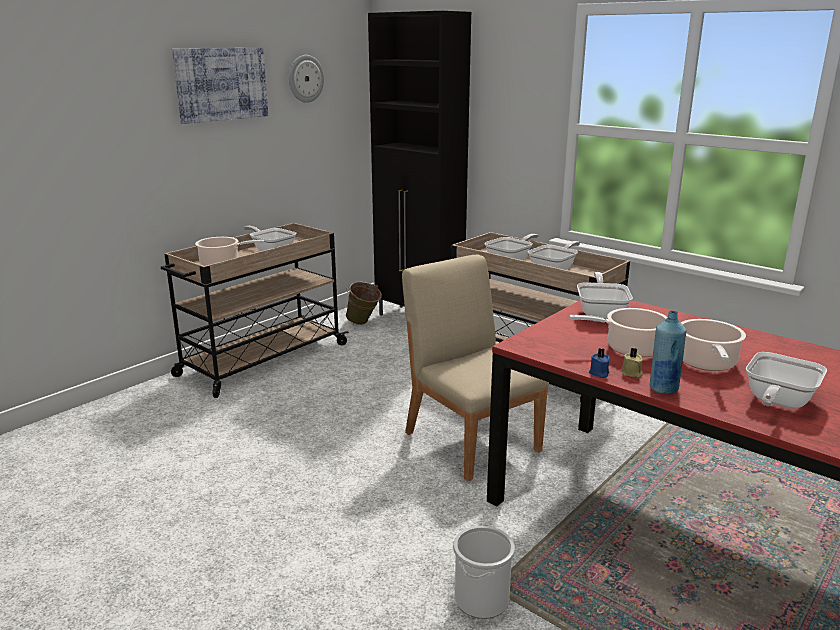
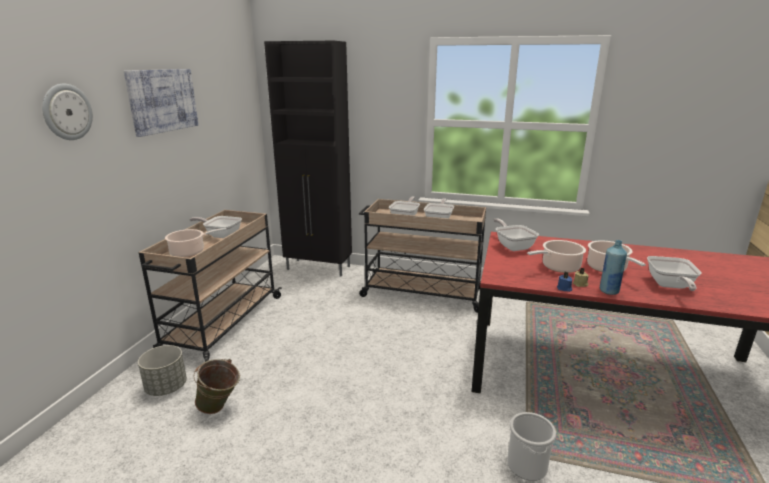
camera: 25 degrees left, 0 degrees up
wall clock [289,55,324,103] -> wall clock moved to [42,84,93,140]
green bucket [346,282,382,325] -> green bucket moved to [193,359,240,414]
beige chair [402,254,549,482] -> none
none -> grey planter [138,345,187,396]

